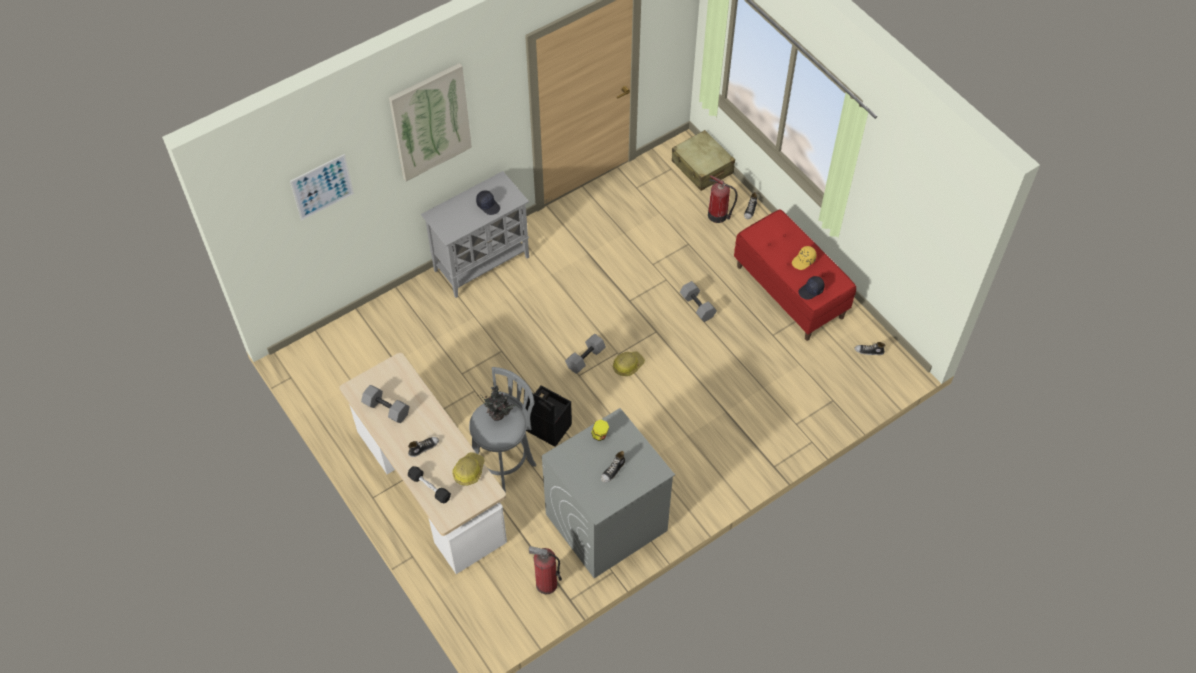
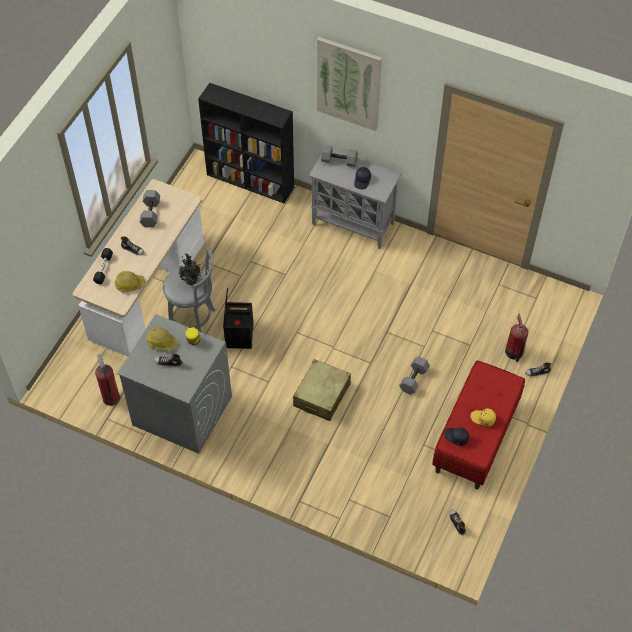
camera: 60 degrees right, 0 degrees up
picture [290,154,354,220] -> none
grey dumbbell [565,334,606,374] -> grey dumbbell moved to [321,145,358,167]
hard hat [613,352,645,376] -> hard hat moved to [146,327,178,351]
beige suitcase [672,130,735,191] -> beige suitcase moved to [293,359,351,421]
none -> black bookcase [198,83,294,204]

